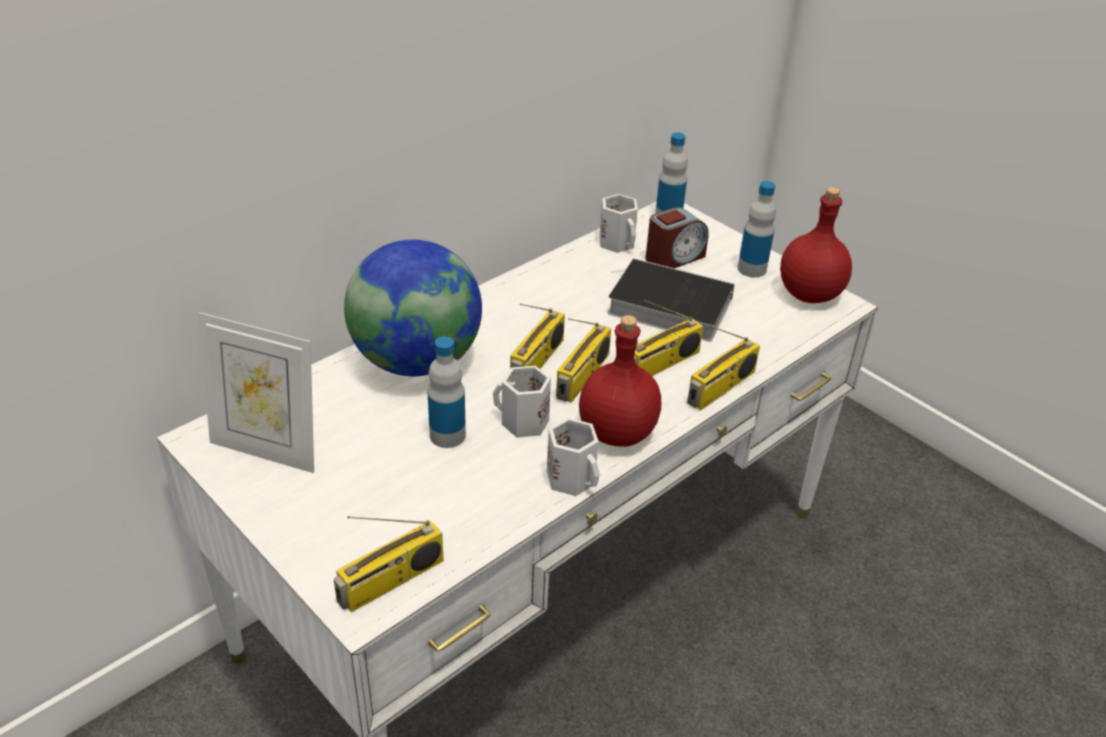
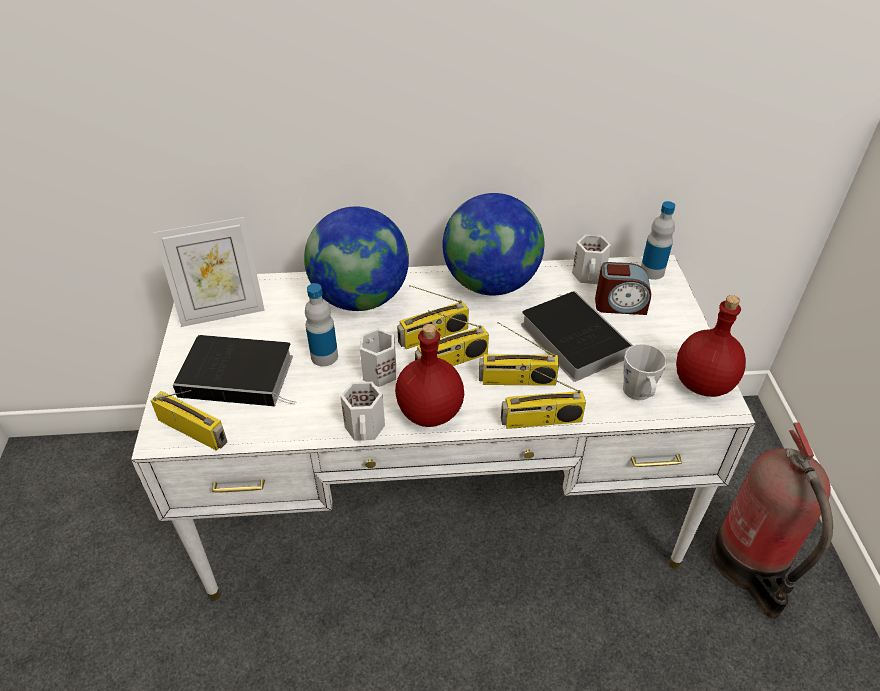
camera: 40 degrees right, 5 degrees up
picture frame [198,312,314,473] -> picture frame turned 75 degrees counterclockwise [153,217,265,327]
radio [334,516,444,612] -> radio turned 150 degrees counterclockwise [150,390,227,451]
bottle [737,181,776,277] -> none
none -> book [173,335,296,406]
none -> globe [442,193,544,296]
none -> grey mug [623,344,667,400]
none -> fire extinguisher [711,422,833,619]

